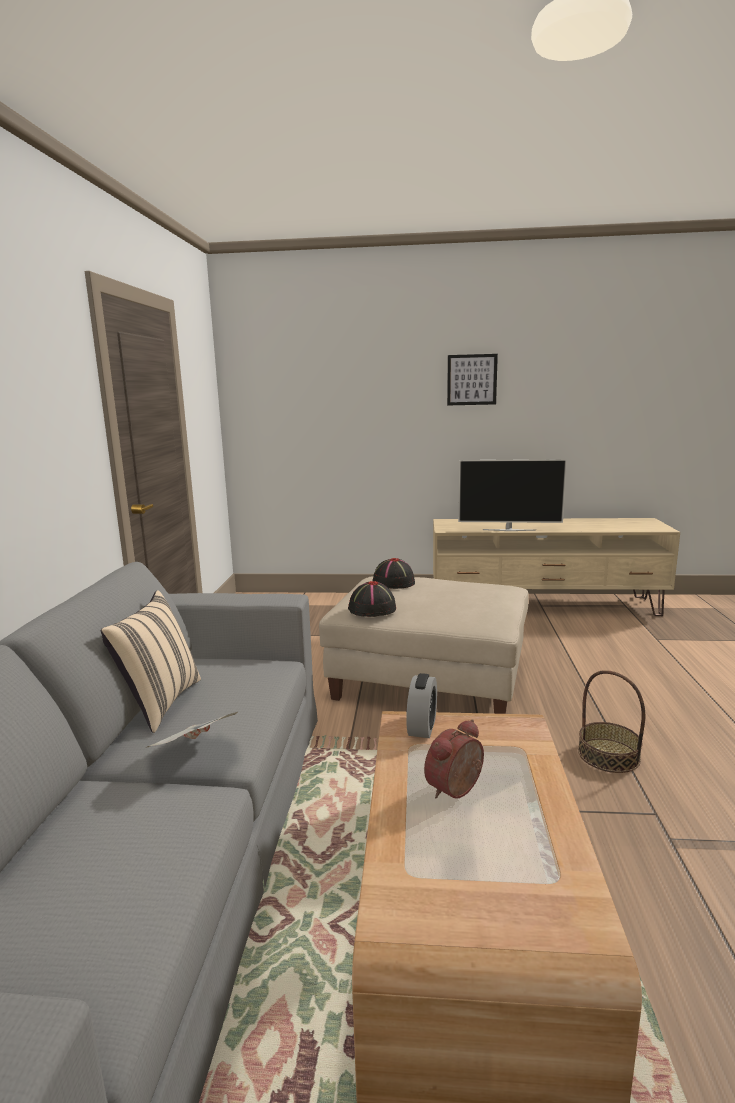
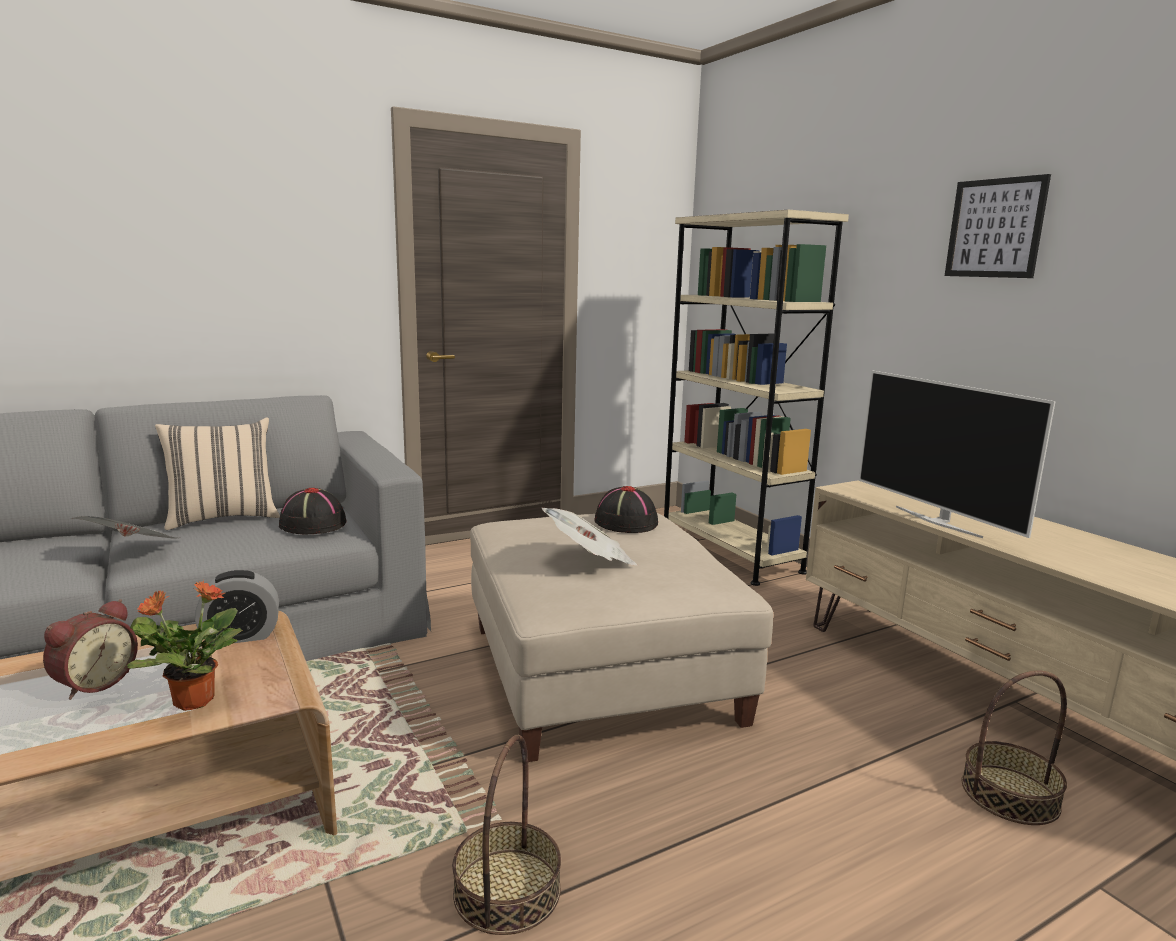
camera: 55 degrees right, 0 degrees up
black hat [348,581,396,617] -> black hat moved to [279,488,346,535]
alarm clock [424,719,484,799] -> alarm clock turned 105 degrees clockwise [43,599,138,700]
none -> potted plant [127,581,243,711]
none -> newspaper [542,508,638,566]
none -> beige bookcase [664,210,849,586]
none -> basket [961,670,1067,825]

